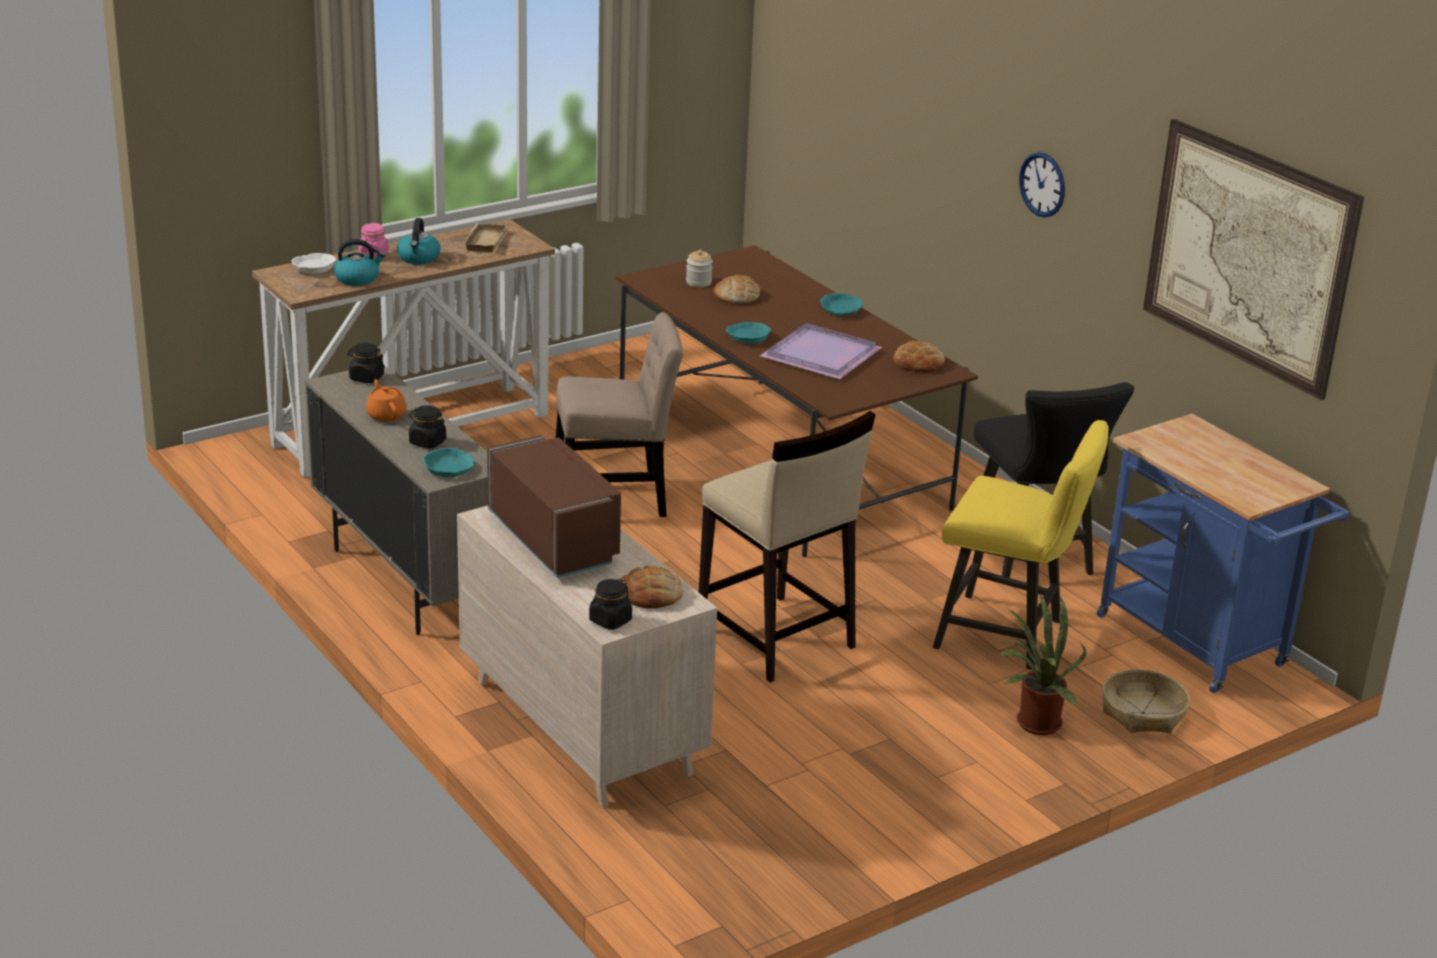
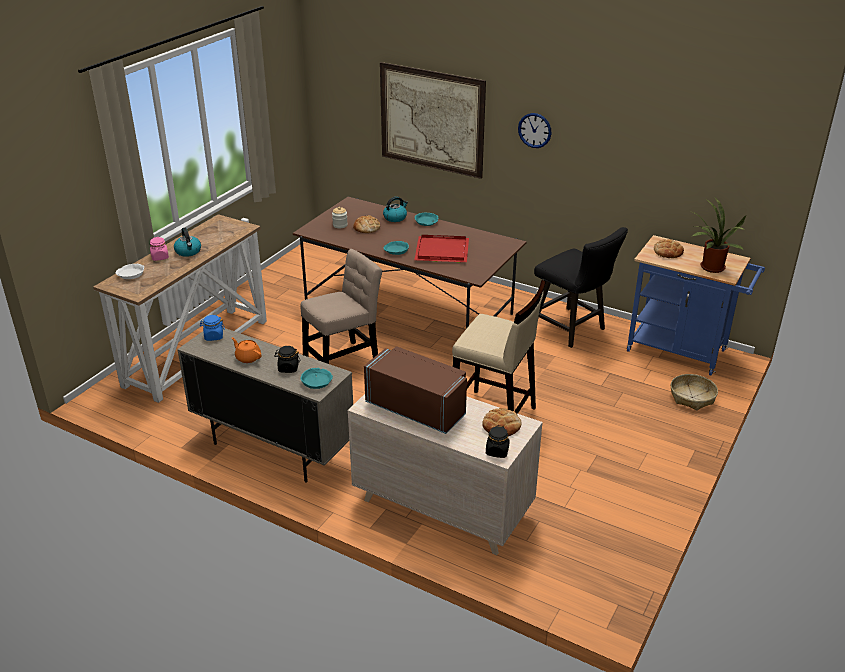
camera: 25 degrees left, 5 degrees up
kettle [334,239,385,286] -> kettle moved to [383,196,408,222]
black jar [347,343,385,383] -> blue jar [200,315,225,341]
beige tray [463,223,507,252] -> none
purple tray [760,323,882,379] -> red tray [414,235,469,263]
bread [894,341,945,372] -> bread moved to [654,239,684,258]
yellow stool [933,420,1108,670] -> none
potted plant [998,594,1086,735] -> potted plant moved to [691,198,747,273]
picture [1143,119,1364,400] -> picture moved to [380,62,486,179]

